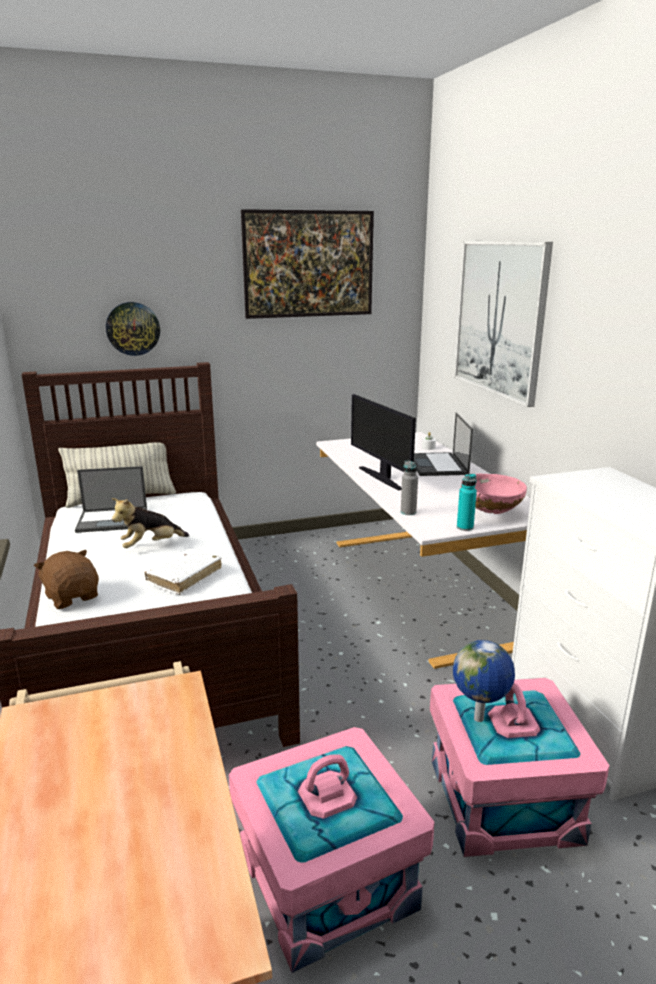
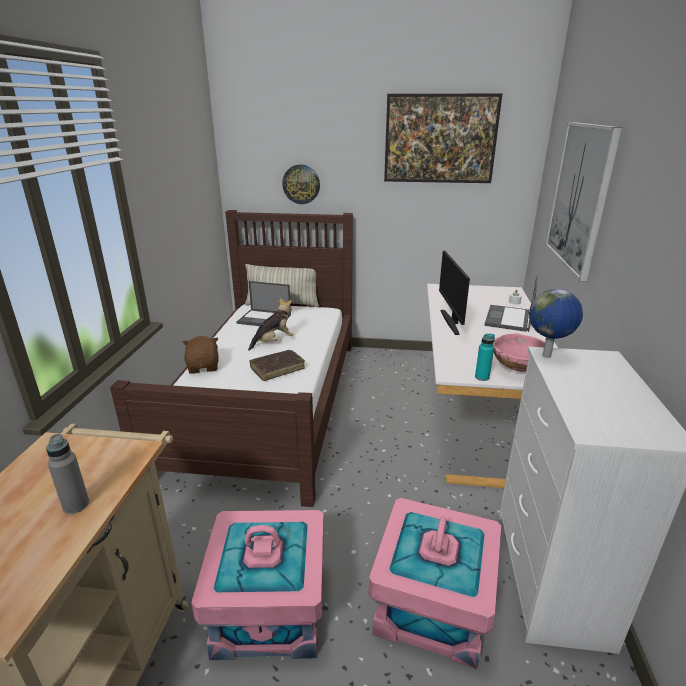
camera: 25 degrees right, 5 degrees up
plush toy [112,498,189,548] -> plush toy turned 150 degrees clockwise [248,298,294,351]
white book [144,549,222,595] -> brown book [250,350,305,381]
grey bottle [401,461,418,515] -> grey bottle moved to [46,434,89,514]
globe [453,640,515,722] -> globe moved to [529,289,583,358]

